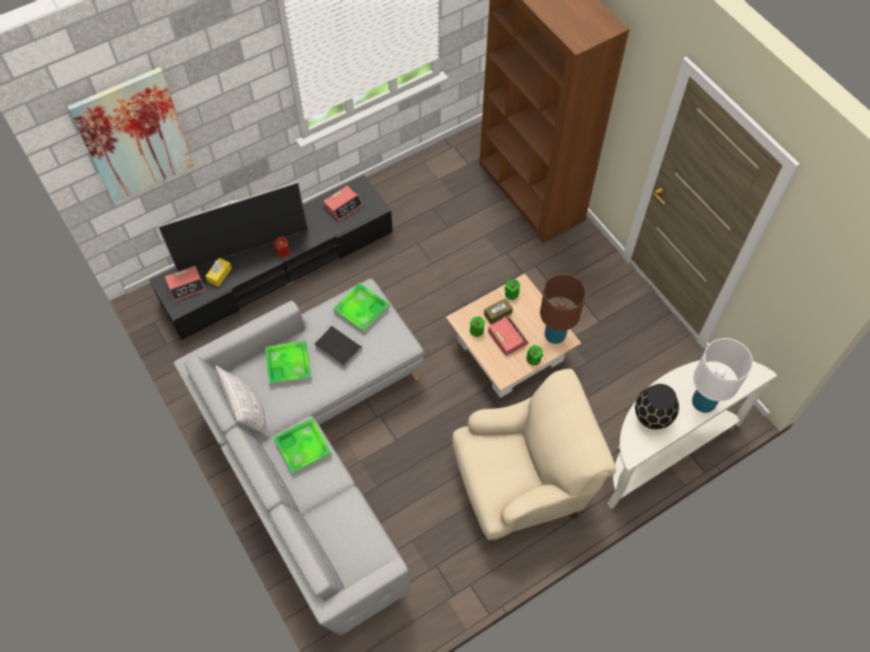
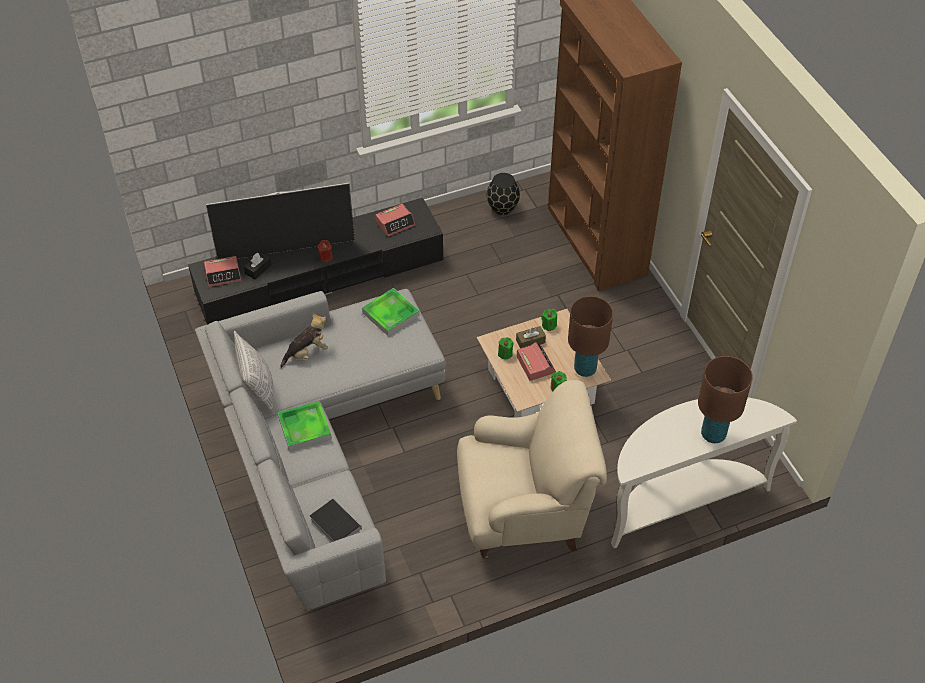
camera: 10 degrees right, 10 degrees down
picture [67,67,194,203] -> none
yellow tissue box [206,258,232,287] -> black tissue box [244,252,271,280]
tray [265,341,312,387] -> plush toy [280,313,328,368]
book [314,326,362,368] -> book moved to [310,498,362,542]
black vase [635,384,679,430] -> black vase moved to [487,173,520,215]
white table lamp [692,338,753,413] -> brown table lamp [698,356,753,443]

